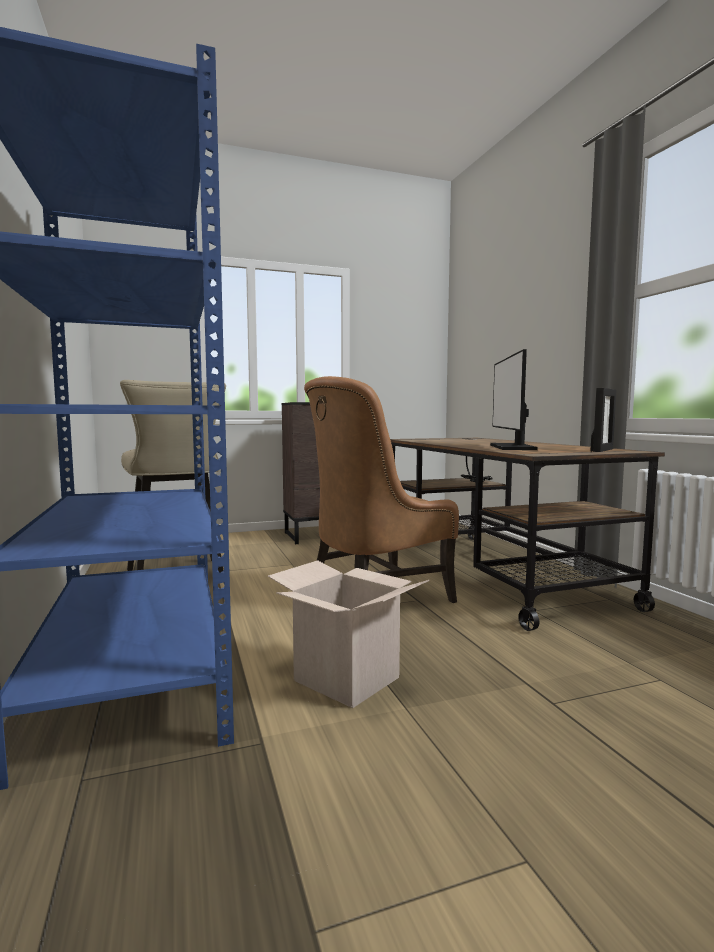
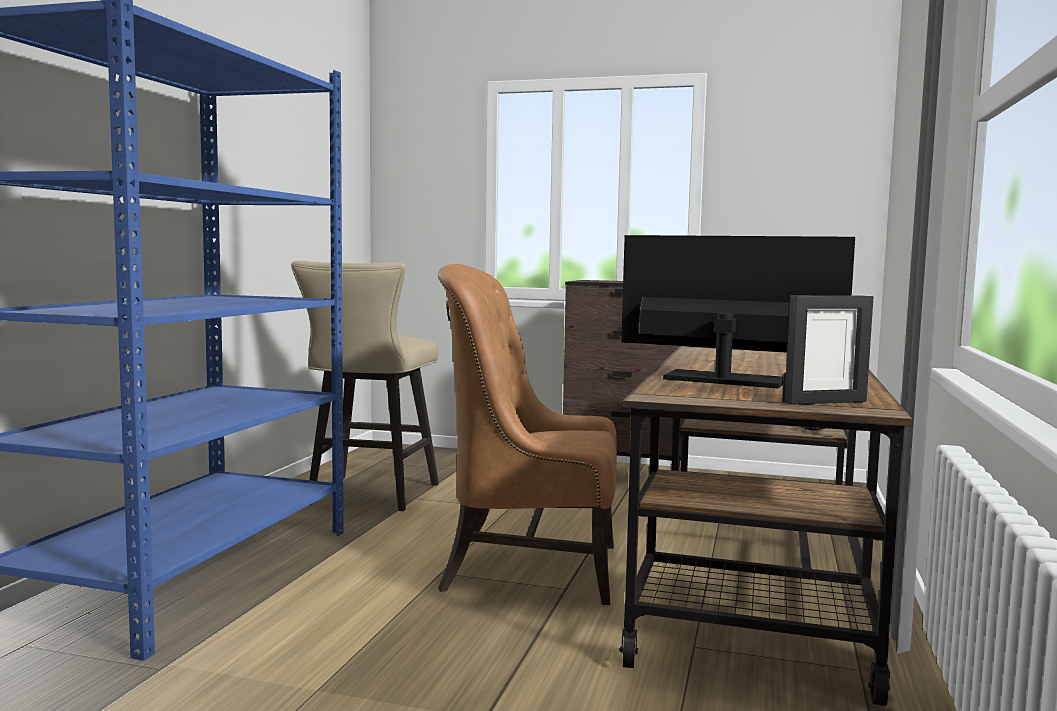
camera: 35 degrees right, 0 degrees up
cardboard box [268,560,430,708] -> none
monitor [490,349,538,450] -> monitor turned 75 degrees clockwise [621,235,855,389]

